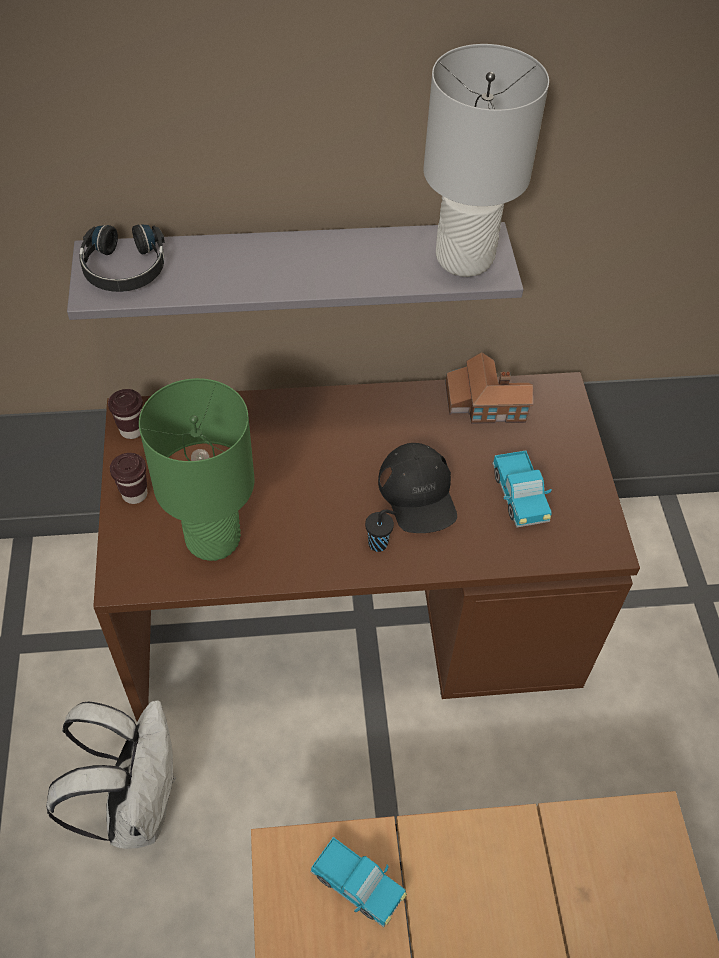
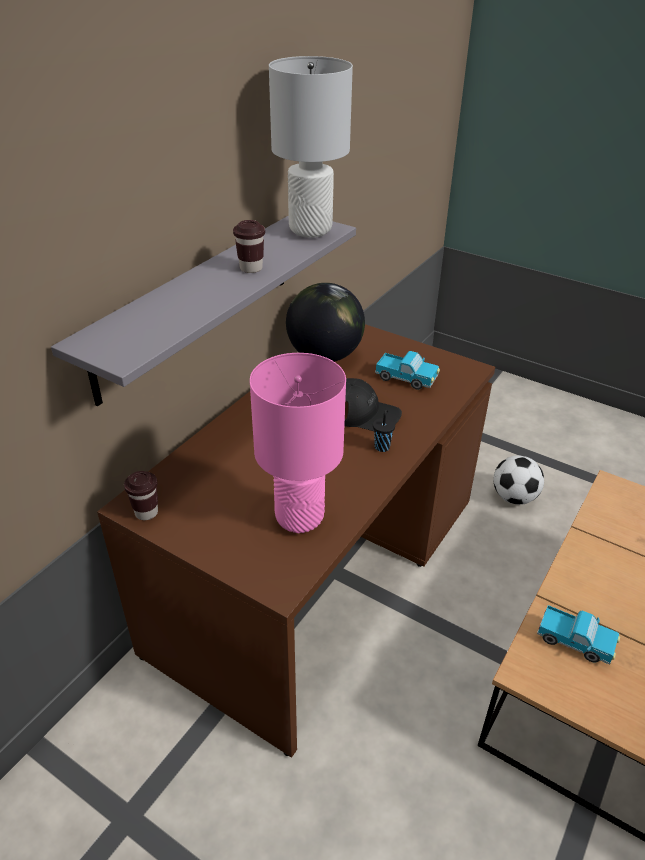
camera: 50 degrees left, 15 degrees down
white backpack [46,700,176,849] -> none
black headphones [79,224,165,292] -> none
brown cup [110,453,147,504] -> brown cup moved to [233,220,265,273]
green table lamp [139,378,254,561] -> pink table lamp [250,353,346,533]
toy truck [311,837,407,927] -> toy truck turned 45 degrees clockwise [537,605,620,664]
toy house [445,352,533,424] -> globe [286,283,365,362]
none -> football [494,455,544,505]

